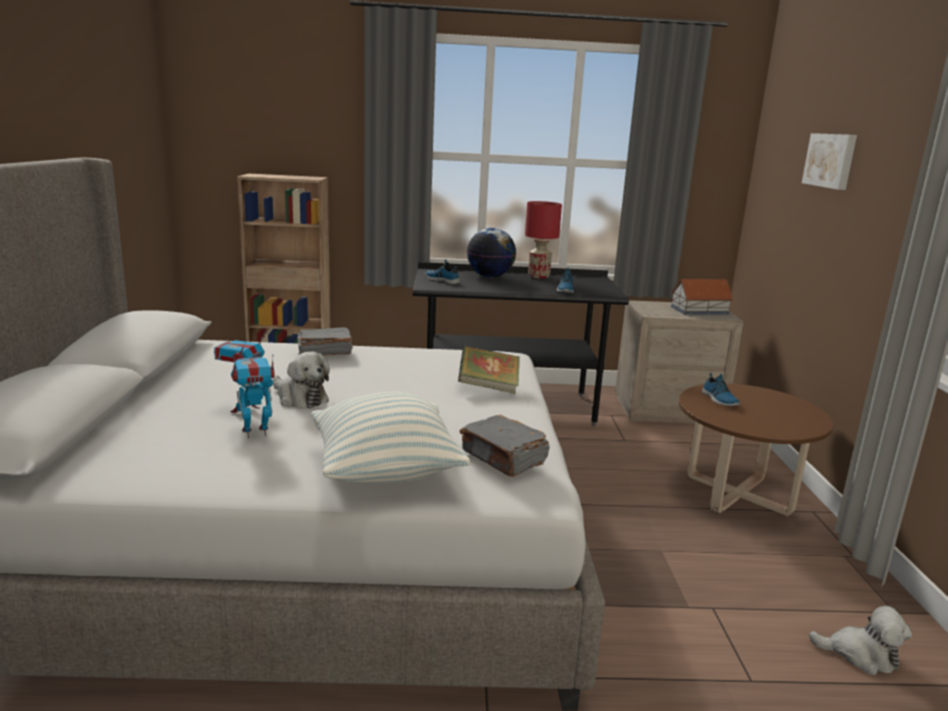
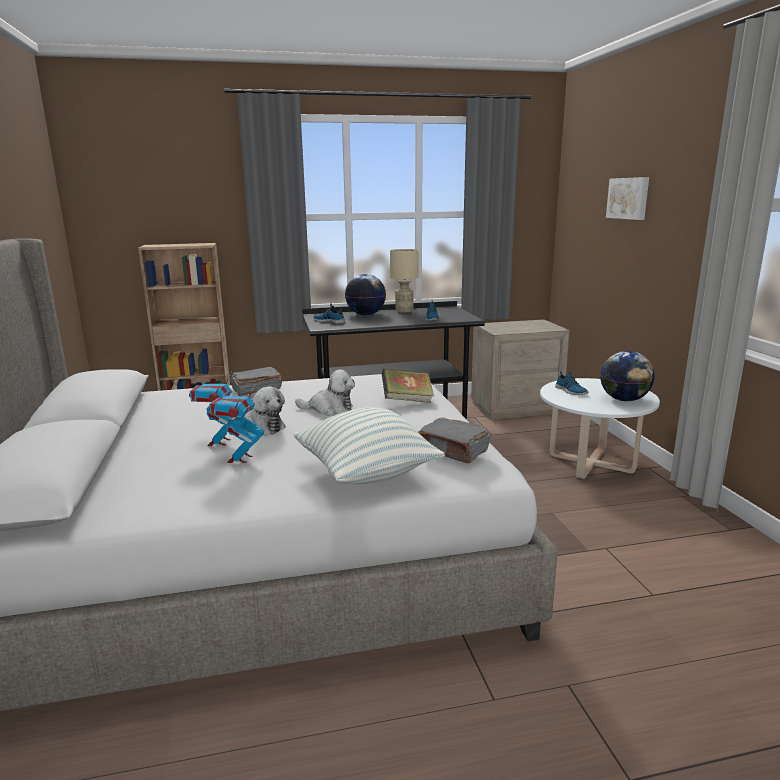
camera: 10 degrees left, 0 degrees up
toy robot [232,357,275,439] -> toy robot turned 45 degrees counterclockwise [209,385,264,463]
red table lamp [525,201,562,279] -> beige table lamp [390,249,419,313]
toy house [671,279,733,315] -> none
brown coffee table [679,383,834,516] -> white coffee table [540,378,660,479]
plush toy [809,606,912,675] -> plush toy moved to [295,369,355,416]
none -> globe [600,351,655,401]

